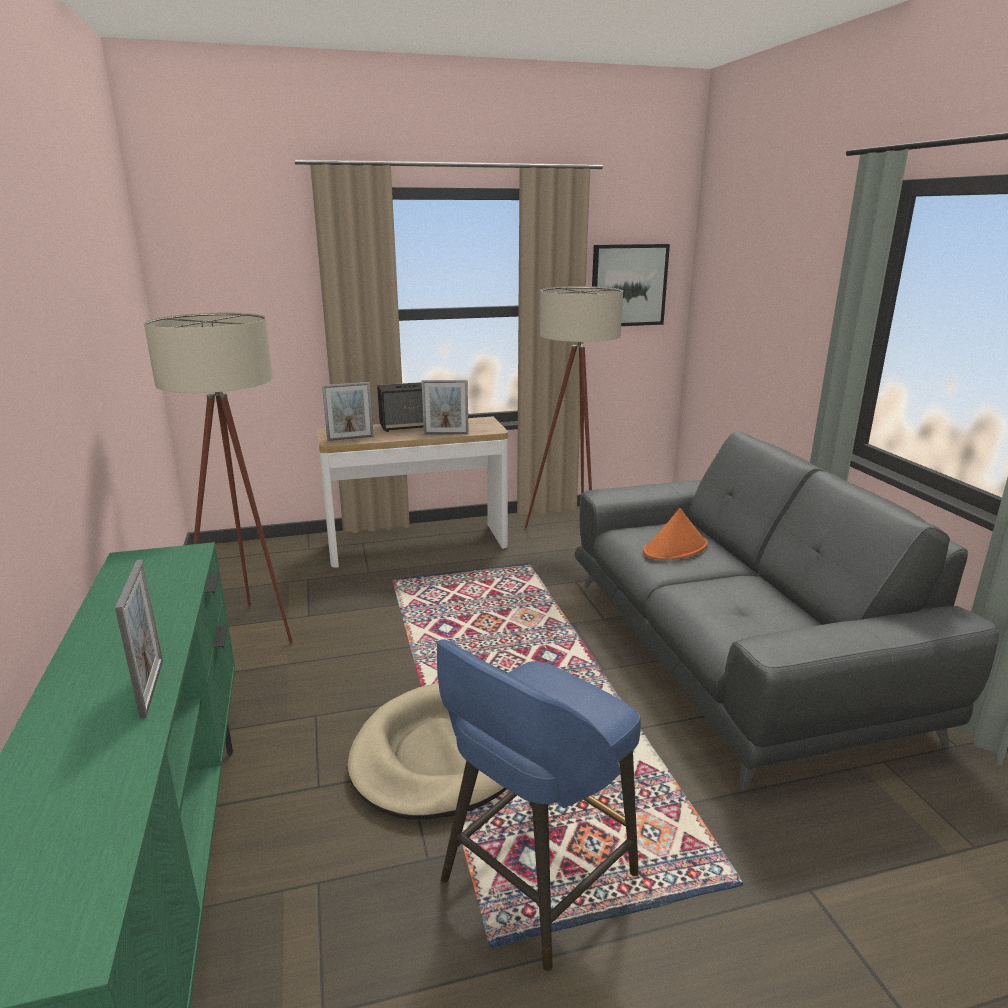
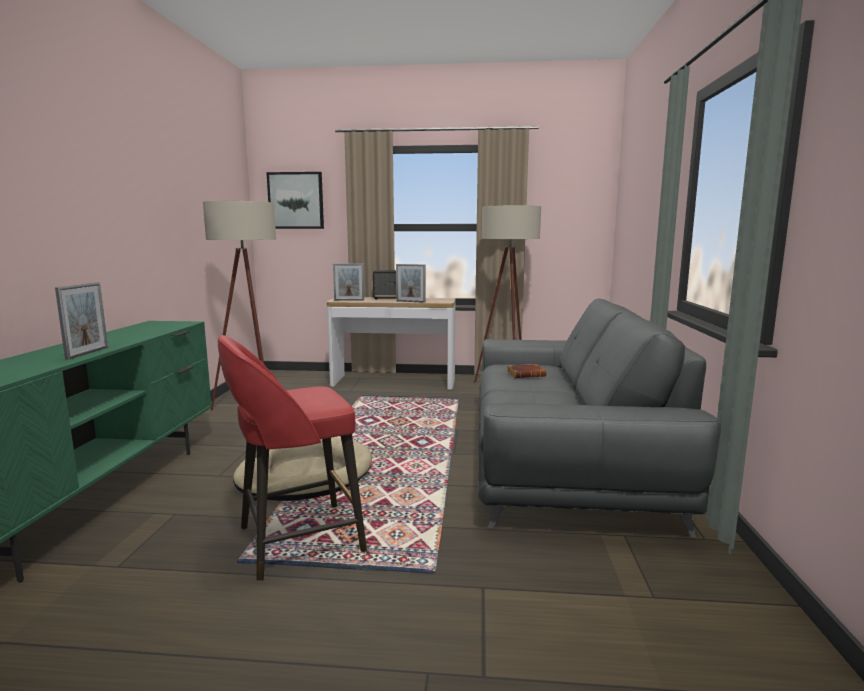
camera: 20 degrees right, 10 degrees down
blue stool [437,639,641,971] -> red stool [218,335,367,581]
picture [592,244,670,326] -> picture moved to [266,172,324,229]
orange hat [643,508,708,560] -> brown book [507,364,546,378]

